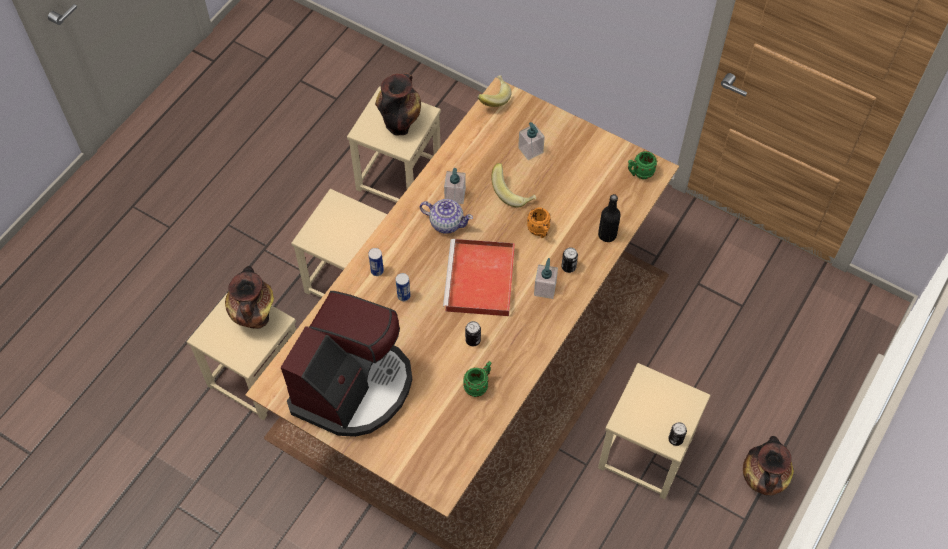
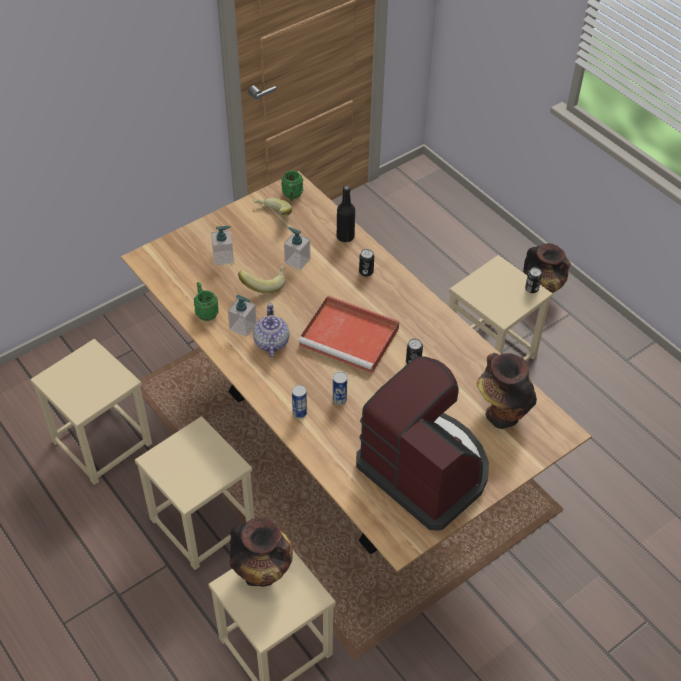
camera: 70 degrees left, 10 degrees down
vase [375,73,421,135] -> vase moved to [477,353,537,429]
teapot [420,199,473,234] -> teapot turned 45 degrees counterclockwise [253,303,290,357]
green mug [463,361,491,397] -> green mug moved to [194,282,219,321]
banana [478,76,512,107] -> banana moved to [254,198,292,216]
orange mug [527,208,551,238] -> none
soap dispenser [534,258,558,299] -> soap dispenser moved to [284,227,310,270]

